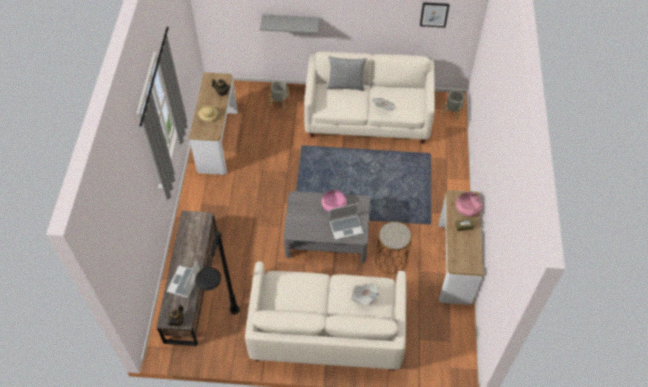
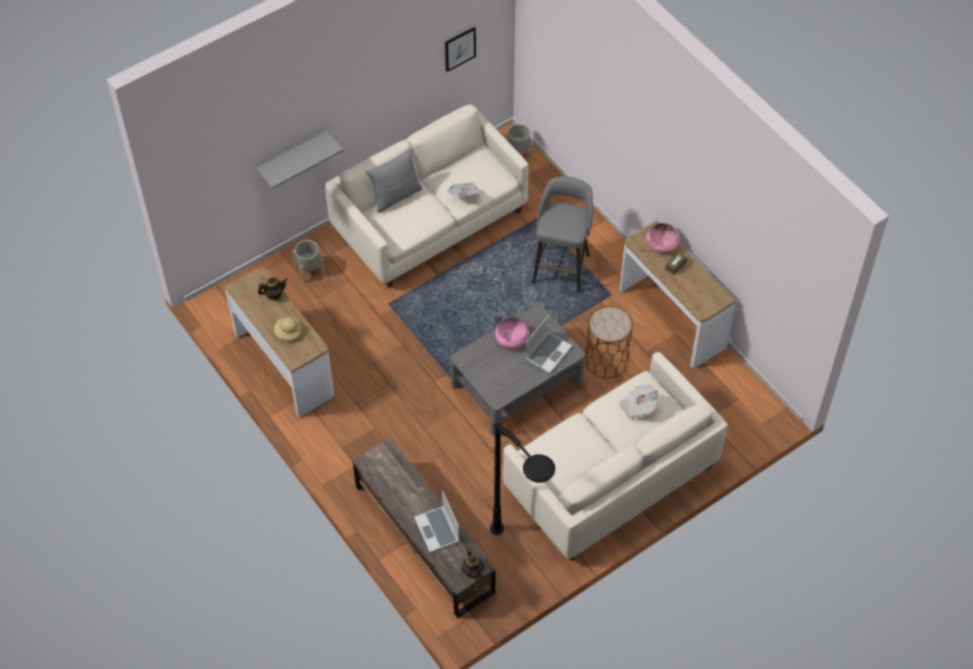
camera: 40 degrees left, 0 degrees up
none -> grey stool [532,176,593,293]

